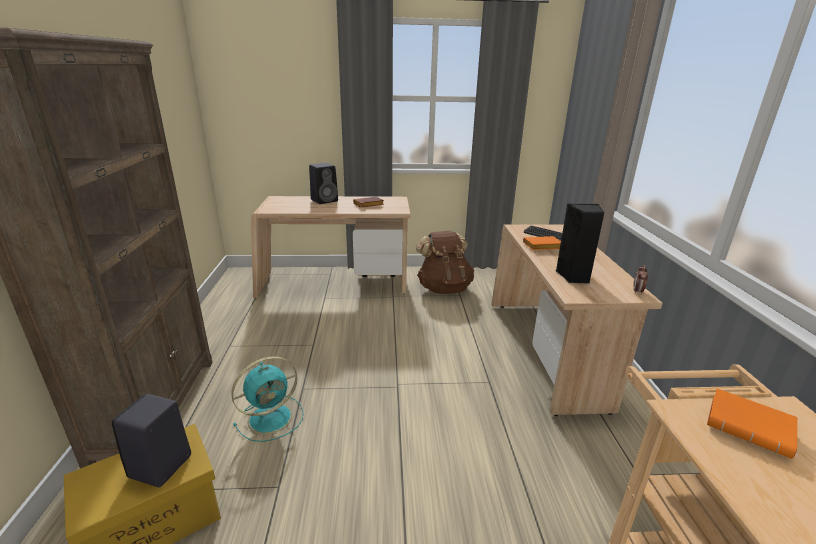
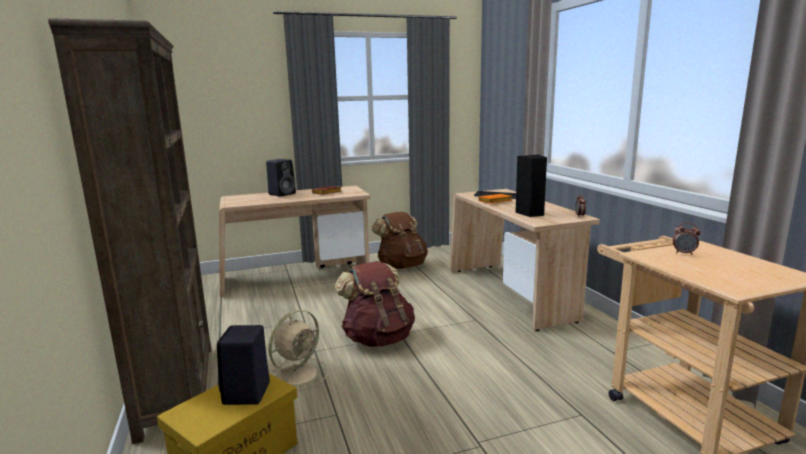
camera: 15 degrees left, 10 degrees down
turquoise fan [231,356,304,442] -> beige fan [269,310,329,391]
orange book [707,389,797,459] -> alarm clock [673,223,701,255]
none -> brown backpack [335,261,415,347]

